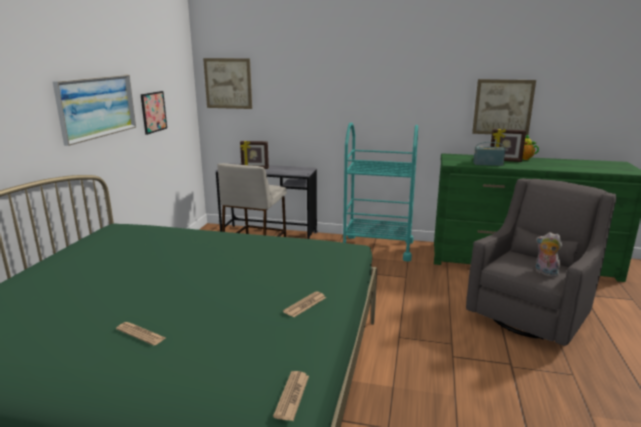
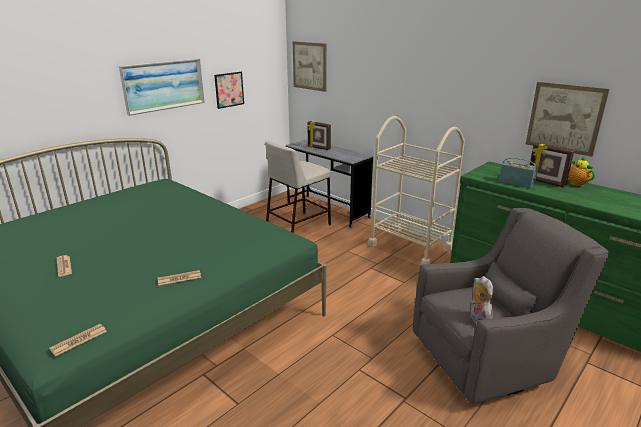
camera: 30 degrees right, 5 degrees up
turquoise cart [343,122,418,261] -> beige cart [368,116,465,265]

